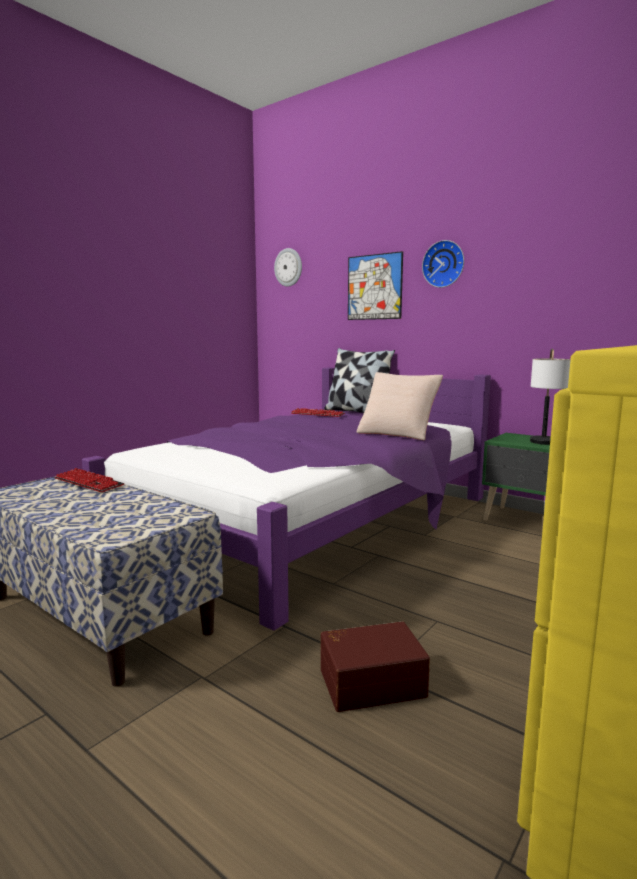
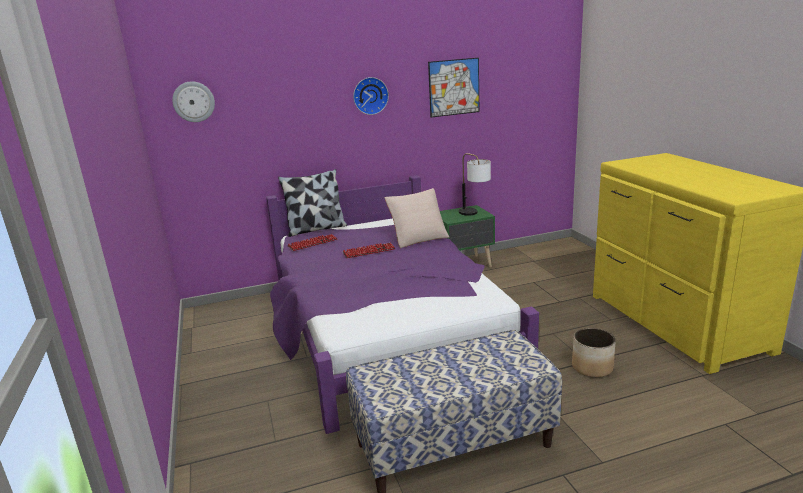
camera: 55 degrees left, 10 degrees up
keyboard [55,468,125,492] -> keyboard moved to [343,243,396,258]
brown storage box [321,621,430,712] -> planter [572,328,616,377]
picture [348,251,403,320] -> picture moved to [428,58,479,117]

